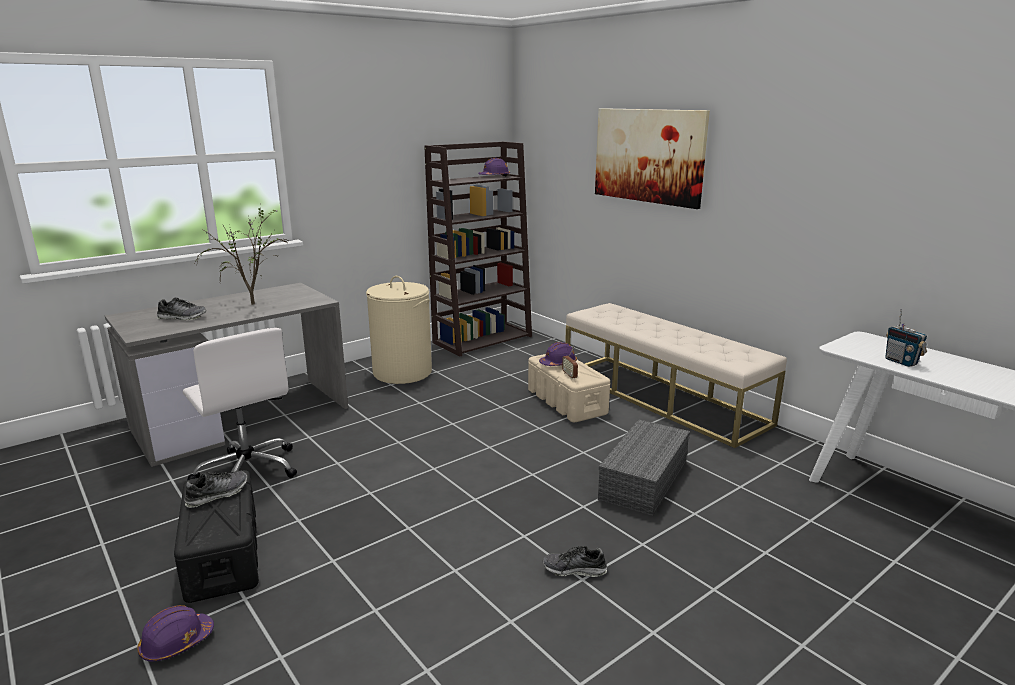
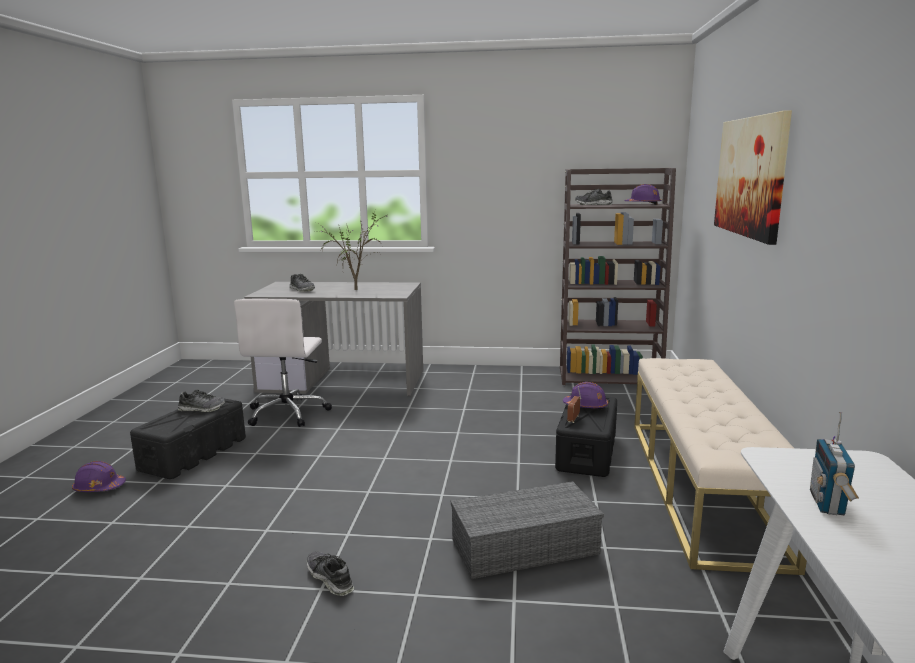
camera: 45 degrees right, 5 degrees down
beige laundry basket [366,276,432,384] -> none
beige storage box [528,354,610,422] -> black storage box [555,396,617,477]
none -> shoe [575,189,613,205]

